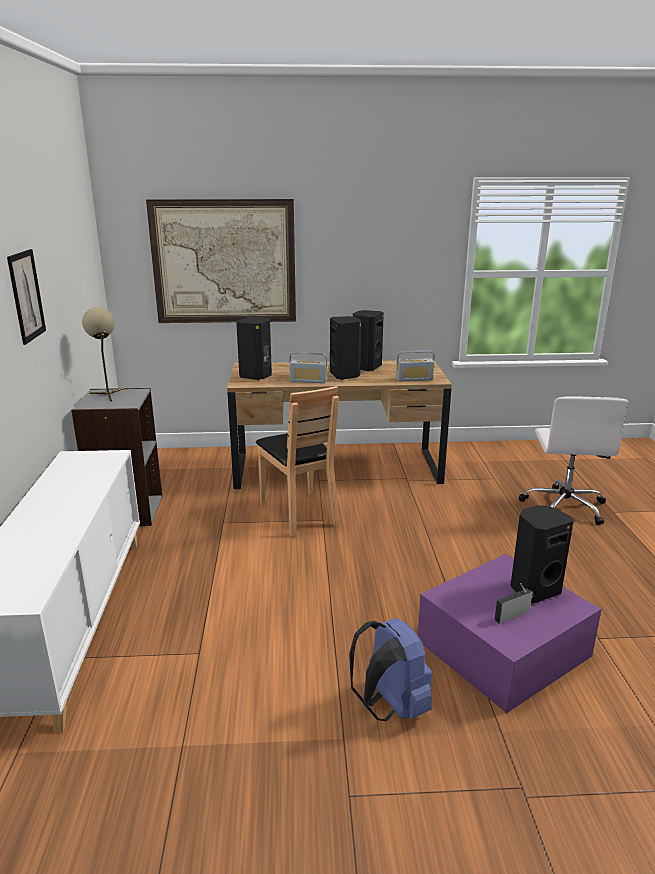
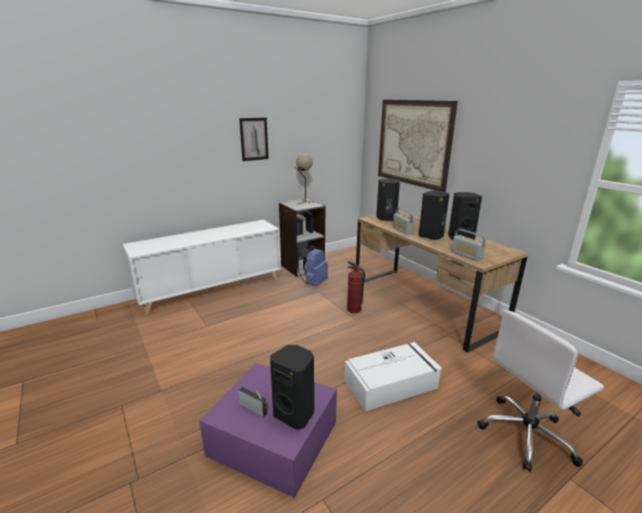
camera: 60 degrees right, 0 degrees up
brown chair [256,386,340,537] -> fire extinguisher [347,261,365,313]
blue backpack [349,618,432,721] -> blue backpack moved to [297,245,328,286]
none -> white storage box [344,342,442,411]

